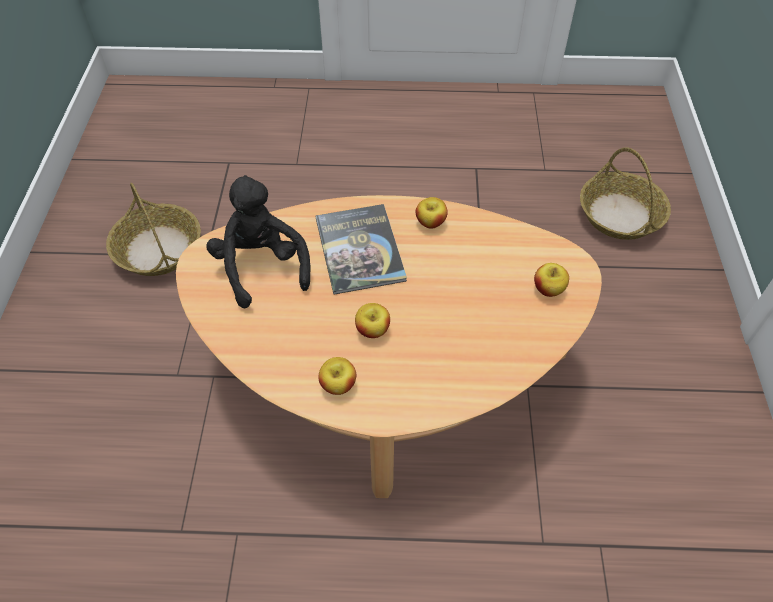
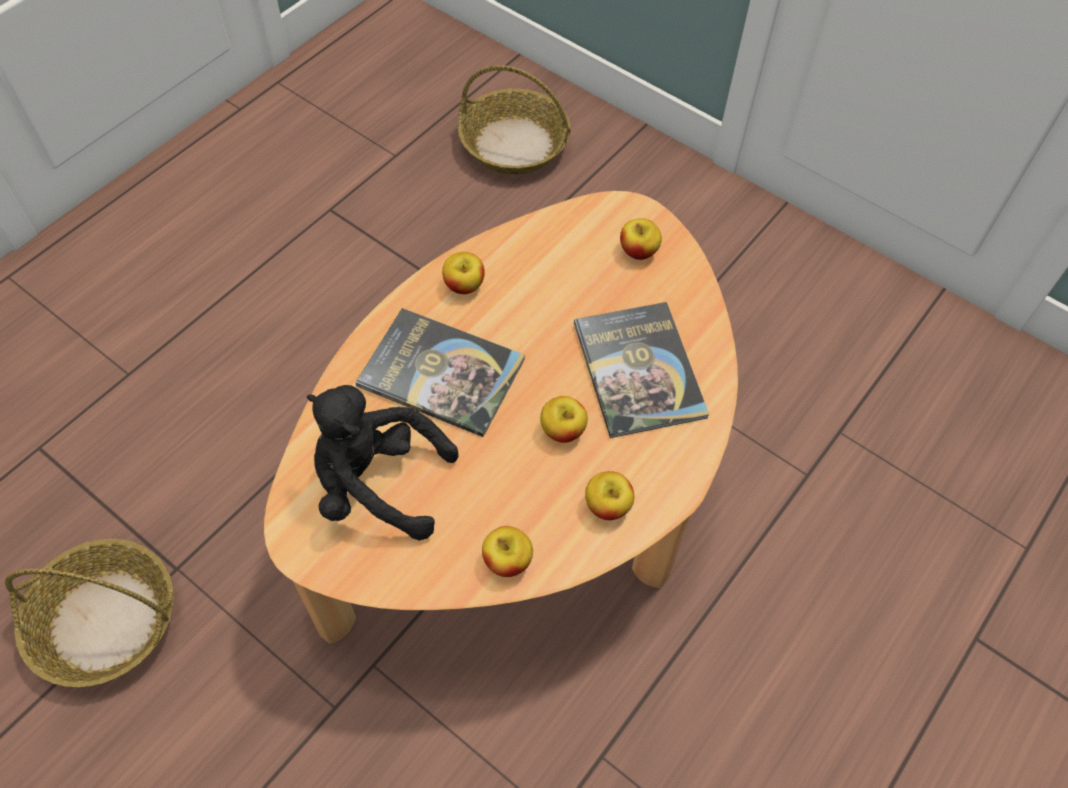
camera: 55 degrees left, 5 degrees up
none -> apple [482,526,533,577]
none -> book [574,302,709,438]

